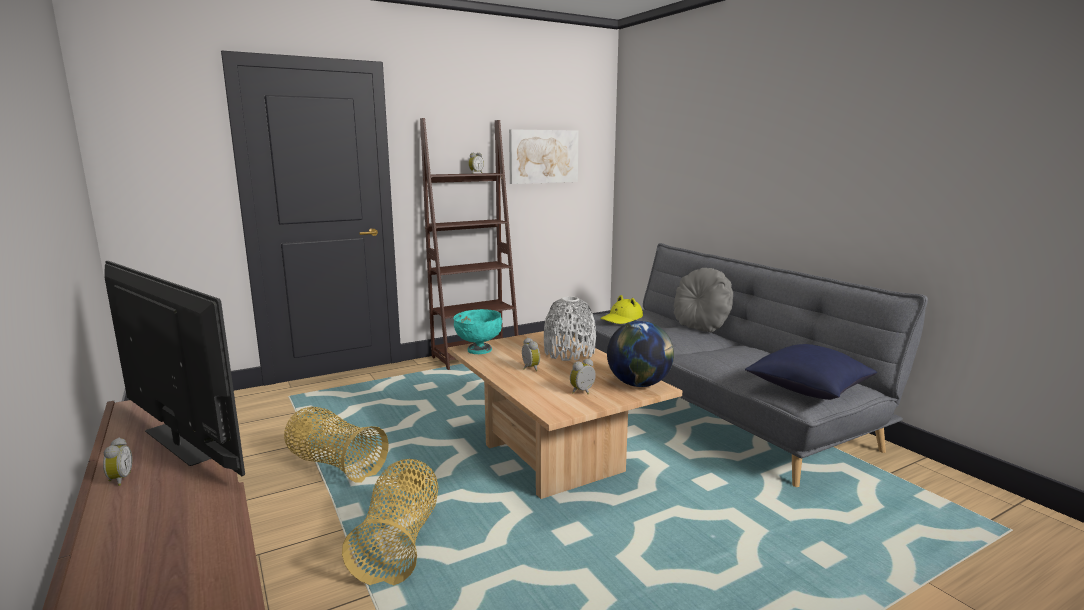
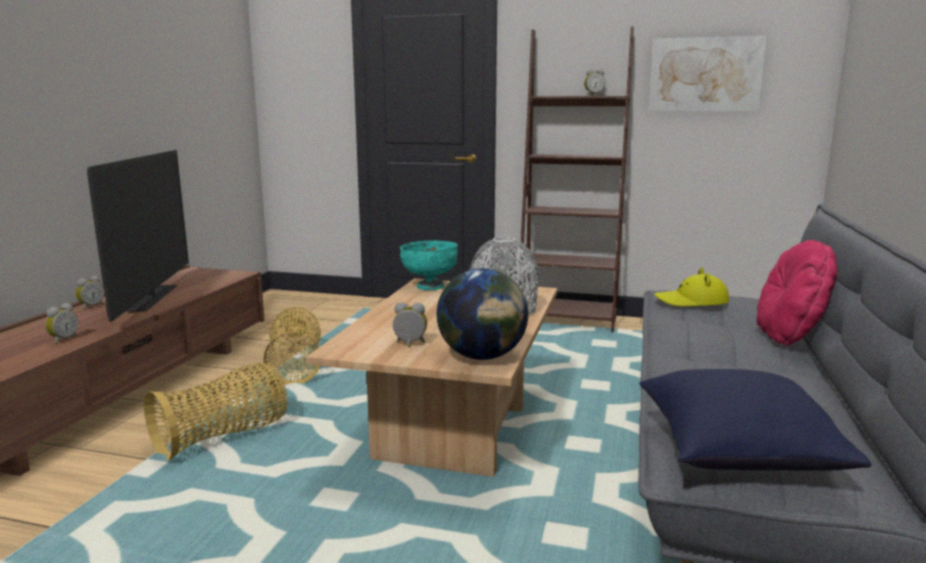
camera: 45 degrees right, 0 degrees up
alarm clock [522,338,540,371] -> alarm clock moved to [45,303,78,344]
grey pillow [674,268,733,332] -> pink pillow [756,240,837,345]

